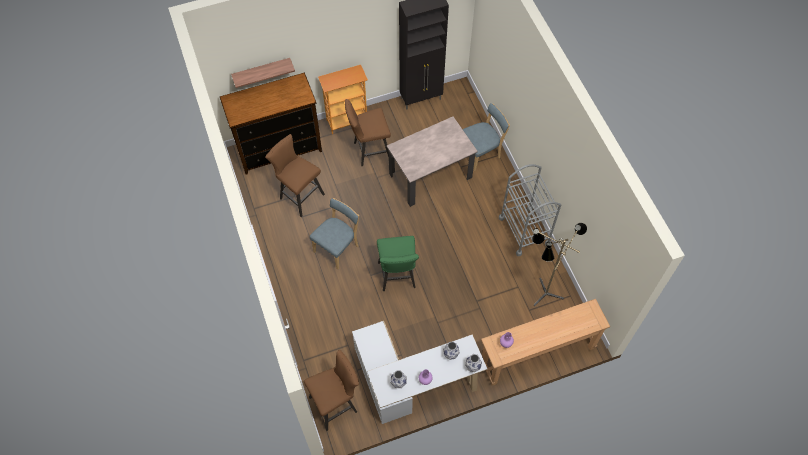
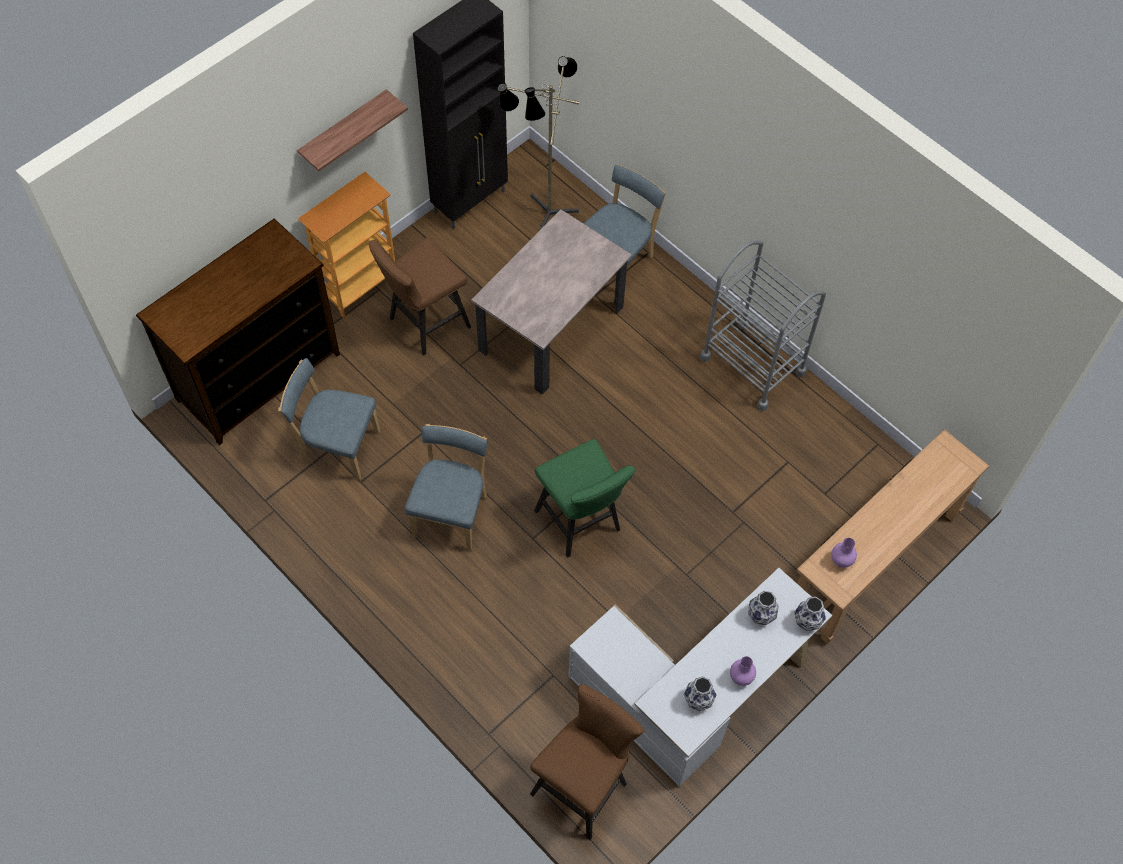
camera: 25 degrees left, 0 degrees up
shelf [231,58,295,88] -> shelf moved to [297,89,408,171]
brown stool [265,134,325,217] -> blue chair [278,358,380,480]
floor lamp [532,223,587,306] -> floor lamp moved to [497,56,579,232]

